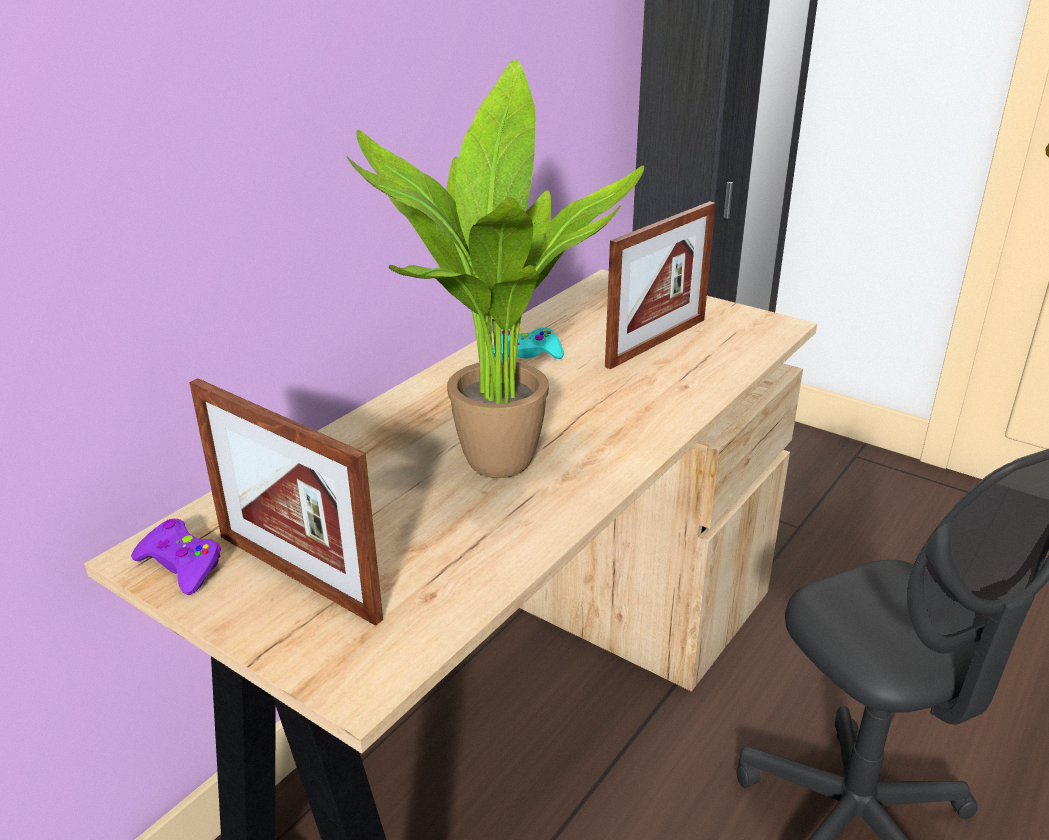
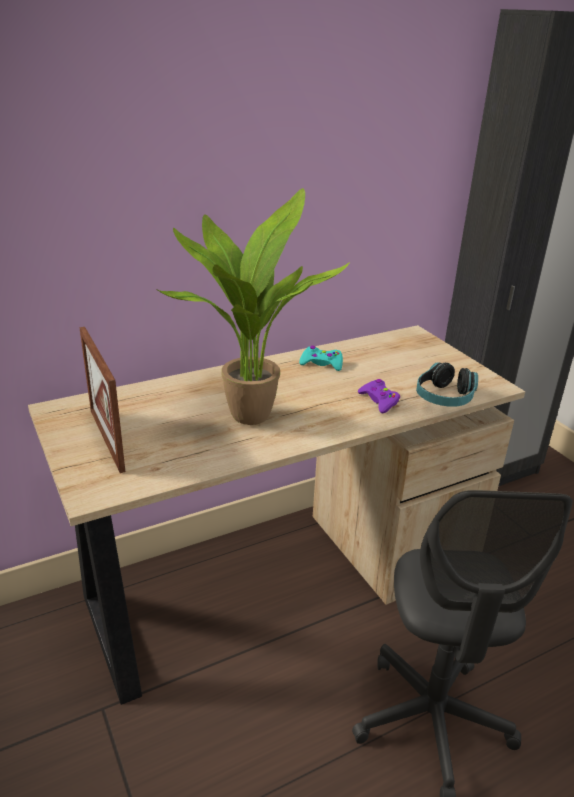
camera: 25 degrees right, 0 degrees up
purple game controller [131,519,221,595] -> purple game controller moved to [358,379,400,413]
picture frame [605,201,716,369] -> none
none -> headphones [416,362,478,407]

